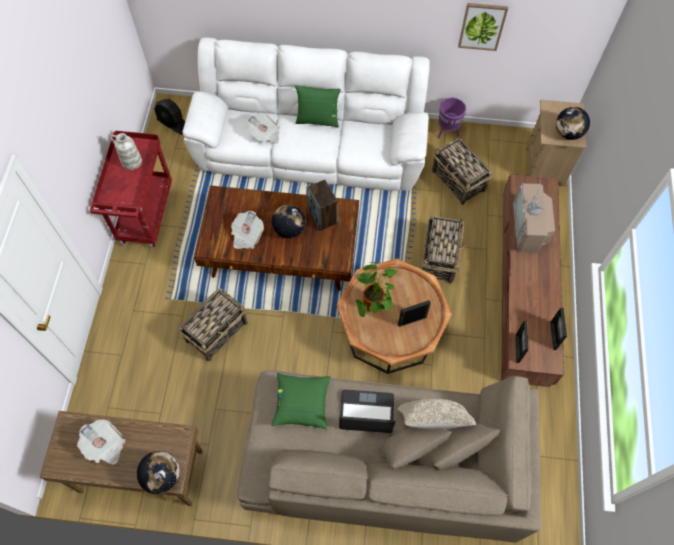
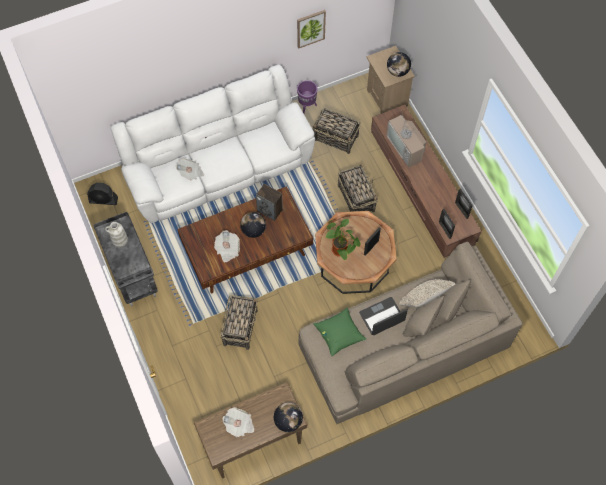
camera: 30 degrees left, 0 degrees up
red cart [90,131,172,249] -> grey cart [94,212,158,306]
green pillow [295,85,340,128] -> none

